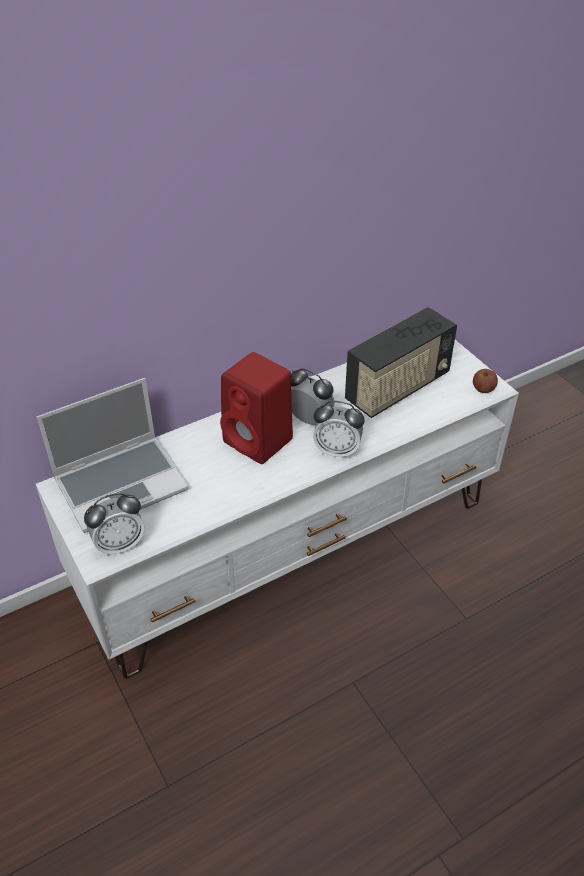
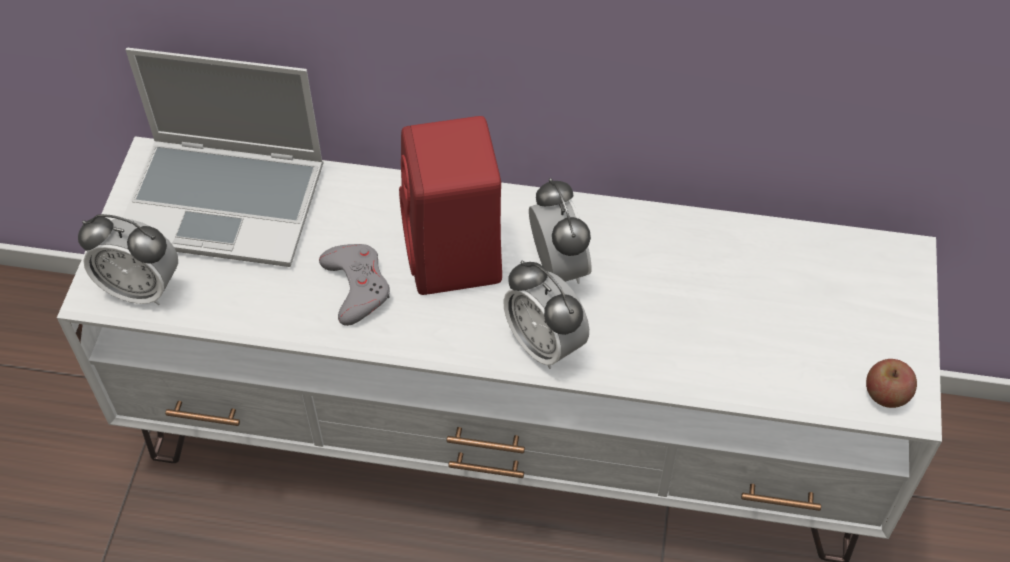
camera: 40 degrees right, 10 degrees up
radio [345,307,457,418] -> none
none -> grey game controller [319,244,390,326]

